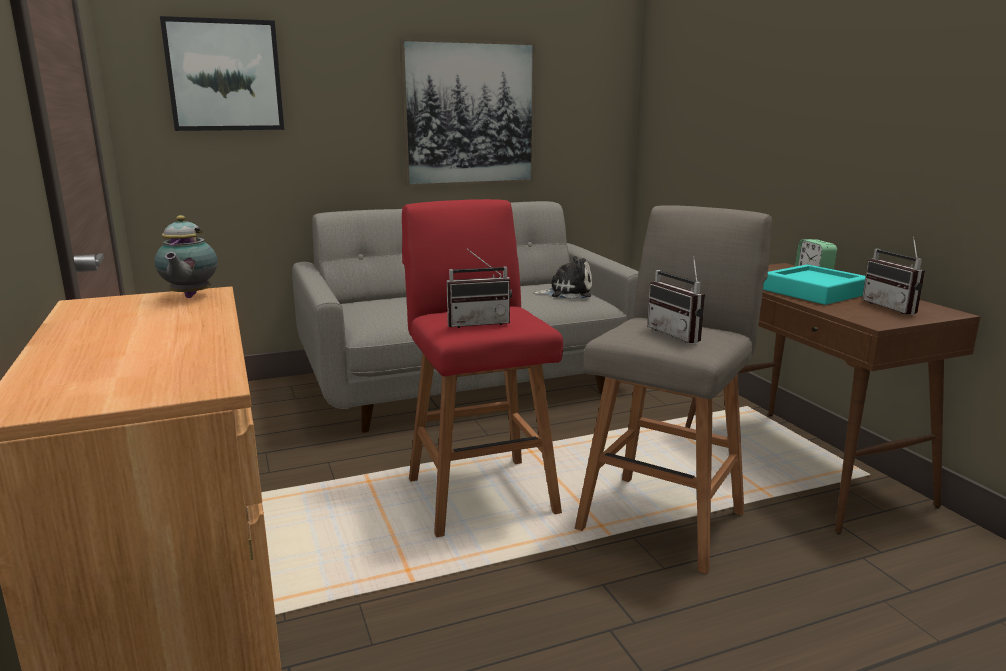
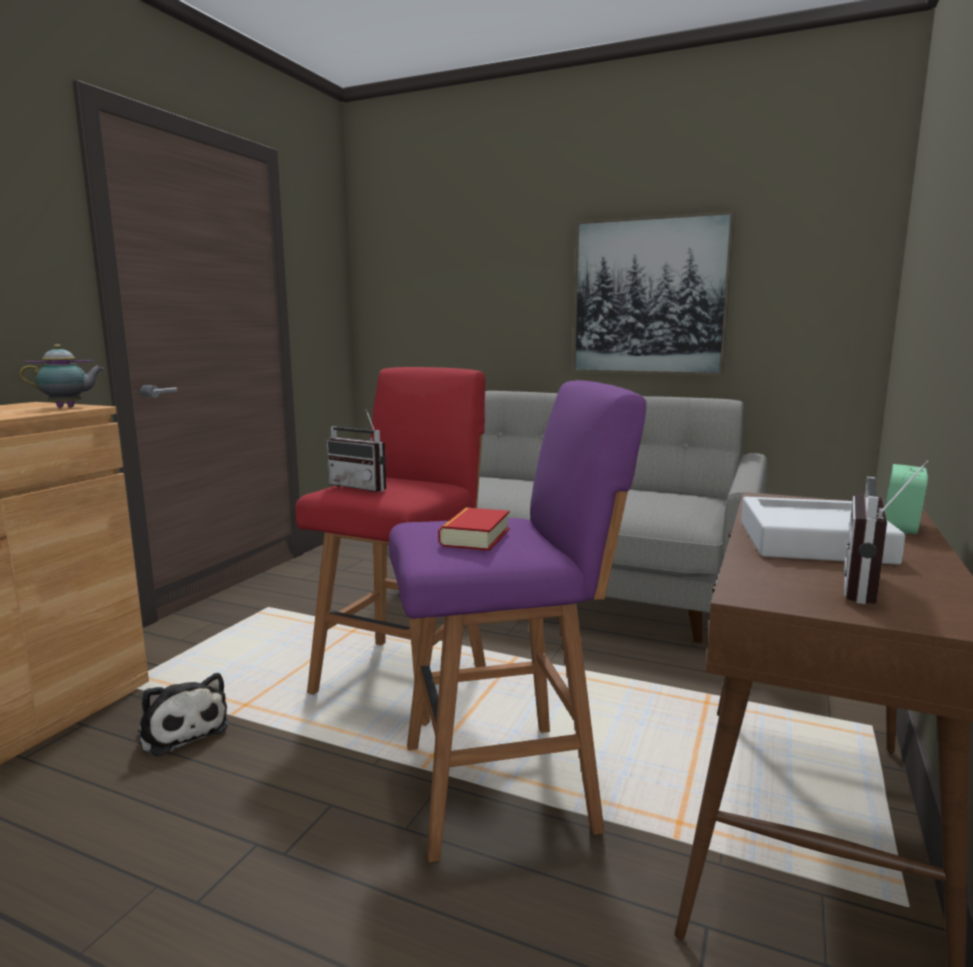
camera: 45 degrees right, 5 degrees down
teapot [155,215,218,298] -> teapot turned 150 degrees counterclockwise [19,344,104,408]
picture [160,16,284,131] -> none
plush toy [533,256,592,299] -> plush toy moved to [138,673,229,757]
grey stool [575,205,772,574] -> purple stool [389,380,646,863]
radio [647,256,705,343] -> book [438,508,510,551]
turquoise tray [763,264,866,305] -> grey tray [741,497,905,565]

